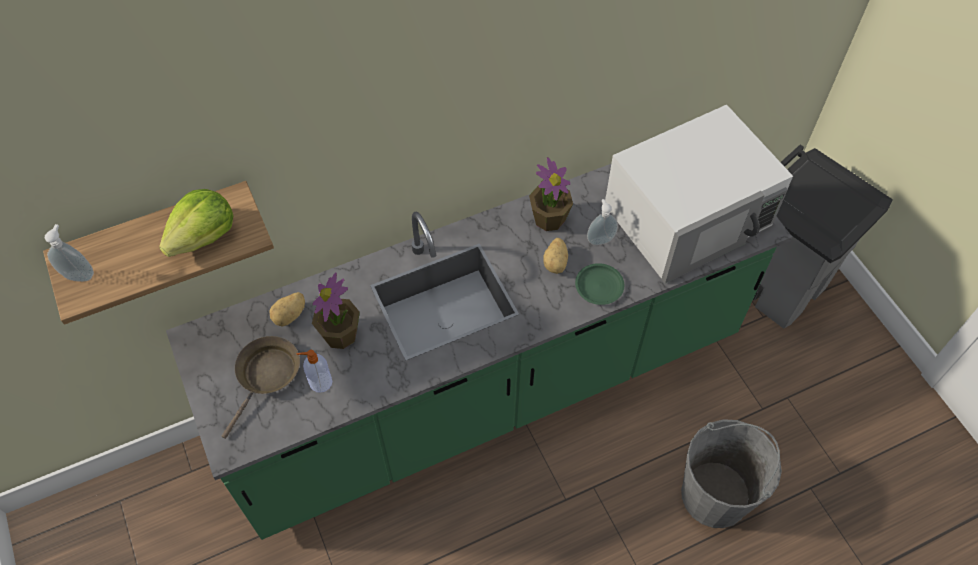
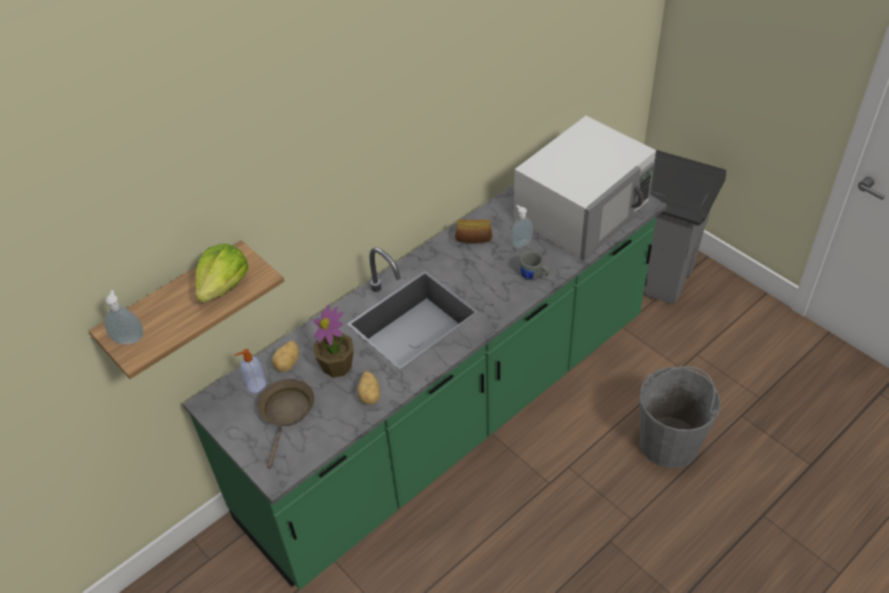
camera: 15 degrees left, 10 degrees down
soap dispenser [296,350,332,393] -> soap dispenser moved to [234,349,266,393]
potted plant [529,157,573,231] -> bread [455,219,492,243]
potato [543,238,568,274] -> potato moved to [357,371,380,404]
green plate [575,263,624,305] -> grey mug [520,251,550,280]

